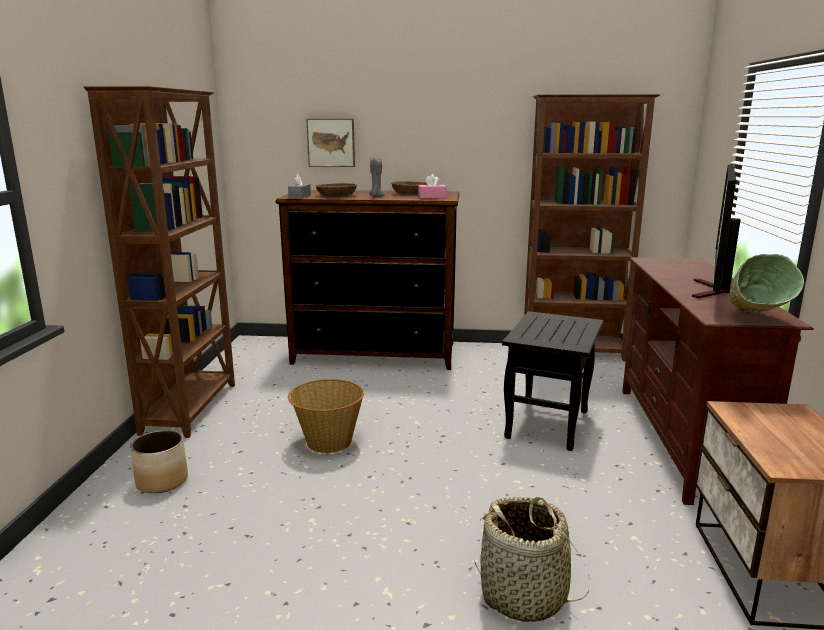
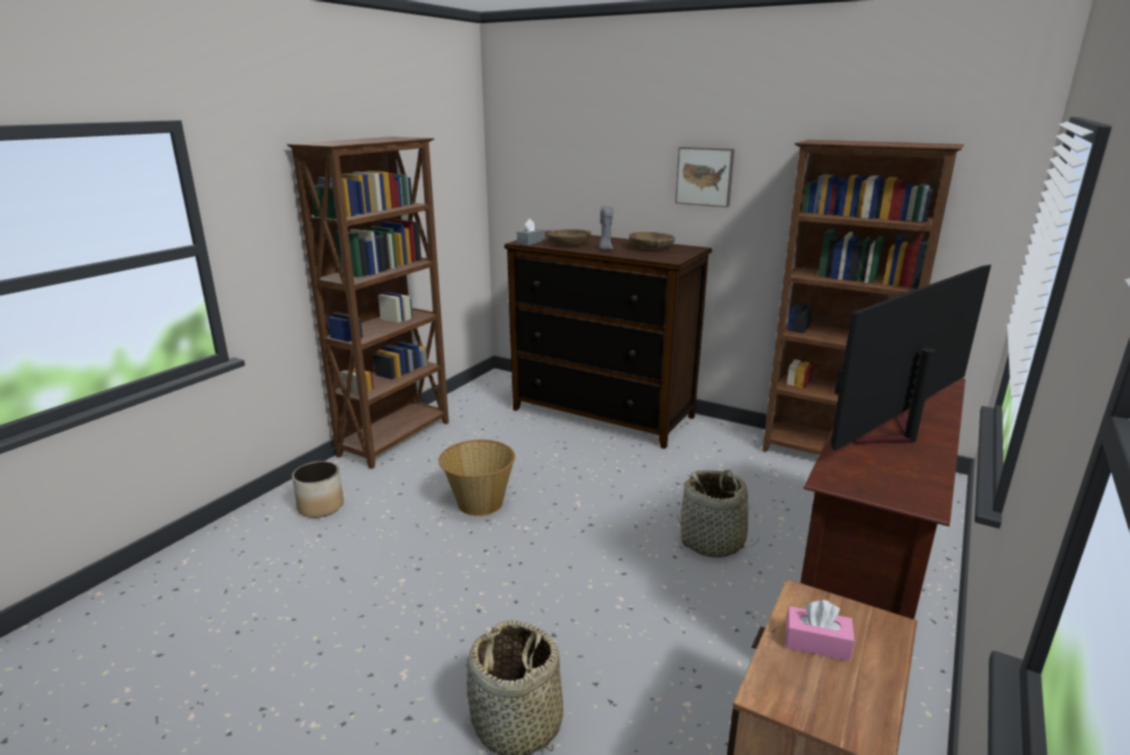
camera: 25 degrees right, 5 degrees up
picture [306,119,355,167] -> picture moved to [675,147,735,207]
pink tissue box [418,174,447,198] -> pink tissue box moved to [785,600,855,661]
black side table [502,311,604,451] -> basket [677,470,759,557]
green bowl [730,254,804,314] -> none

